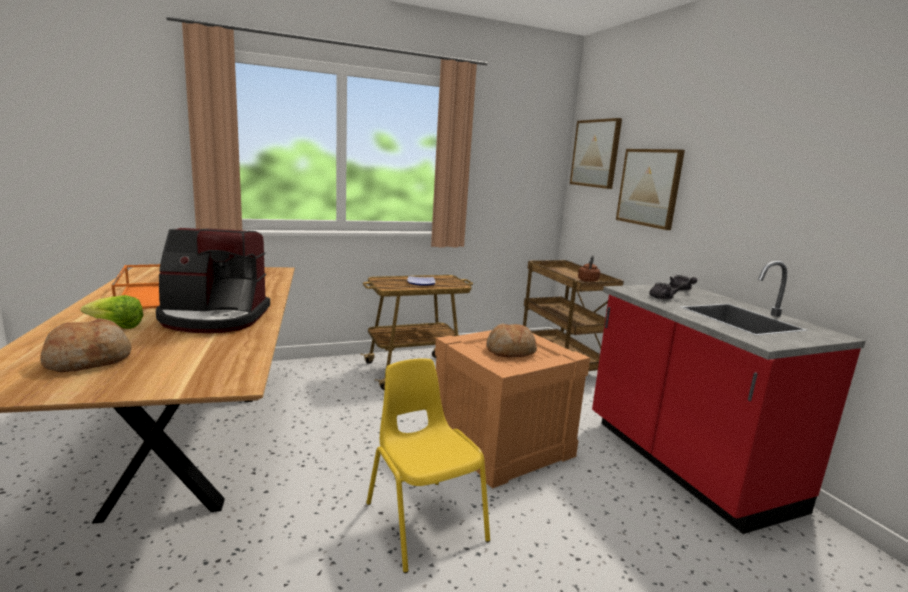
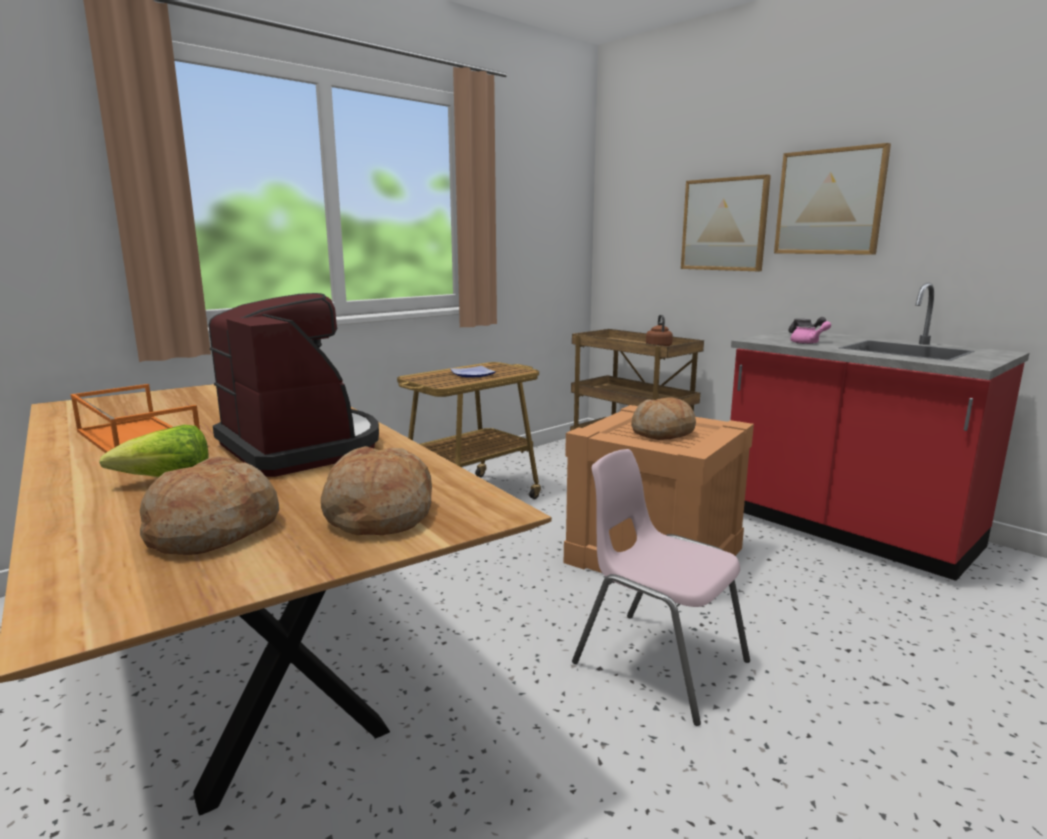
camera: 20 degrees left, 0 degrees up
coffee machine [156,228,270,333] -> coffee machine turned 105 degrees counterclockwise [209,293,379,477]
yellow chair [366,358,490,573] -> pink chair [572,449,750,726]
picture [570,118,622,189] -> picture moved to [774,143,891,255]
grey teapot [649,282,688,299] -> pink teapot [790,321,831,344]
none -> bread [321,446,432,535]

